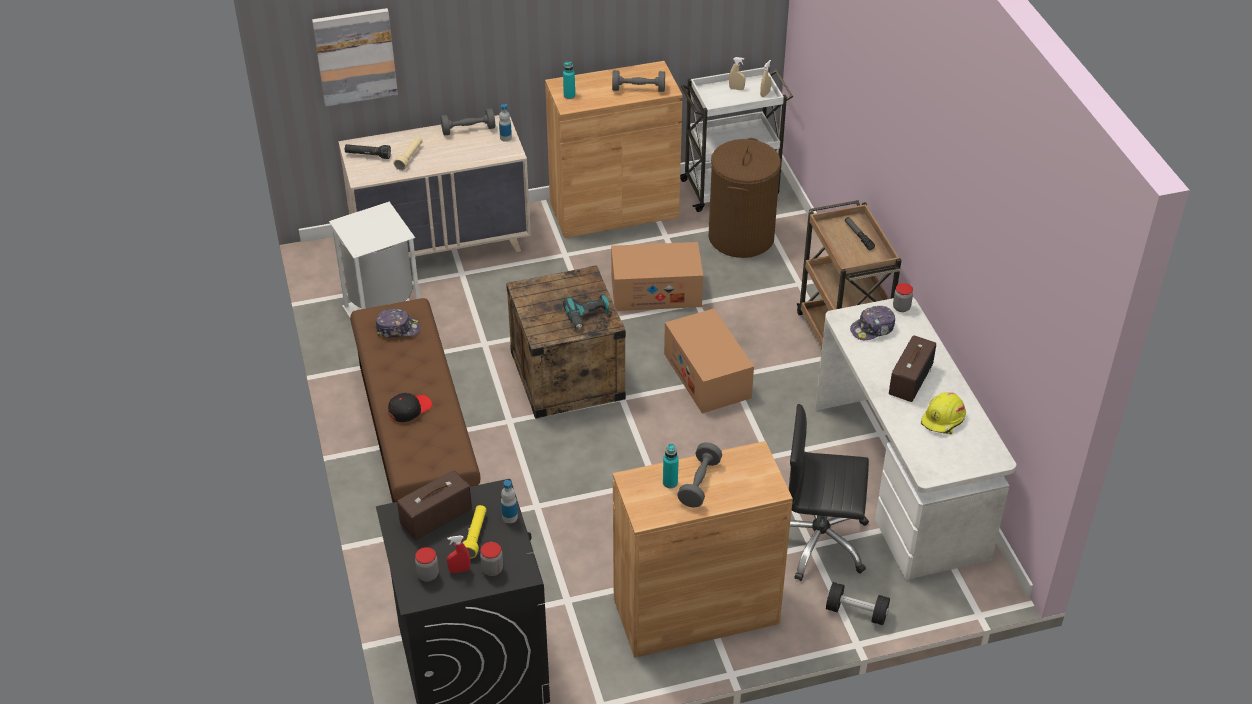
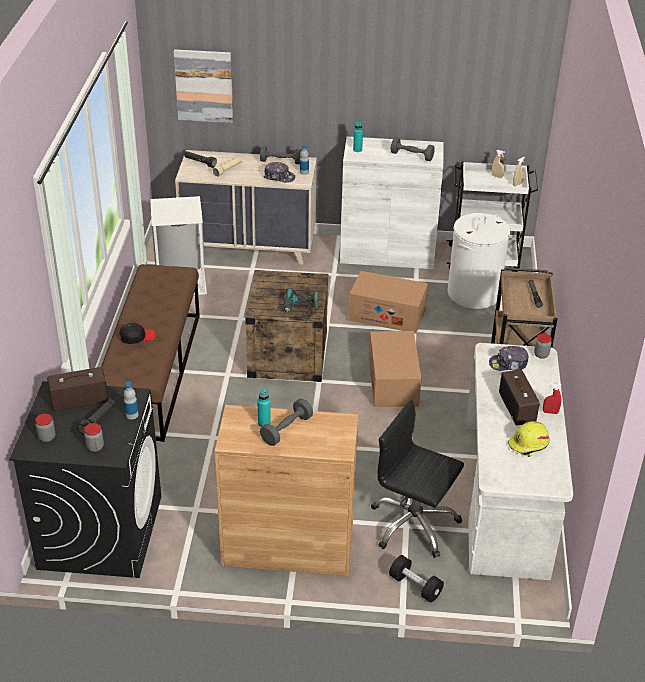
camera: 20 degrees right, 5 degrees down
cap [376,309,421,338] -> cap moved to [264,162,295,183]
red spray bottle [447,535,470,573] -> red spray bottle moved to [543,382,561,414]
yellow flashlight [462,505,486,559] -> black flashlight [77,399,116,435]
brown cabinet [545,61,683,238] -> white cabinet [340,137,444,269]
brown laundry basket [708,138,781,258] -> white laundry basket [448,213,510,309]
radio [889,335,936,402] -> radio turned 120 degrees clockwise [499,370,540,425]

